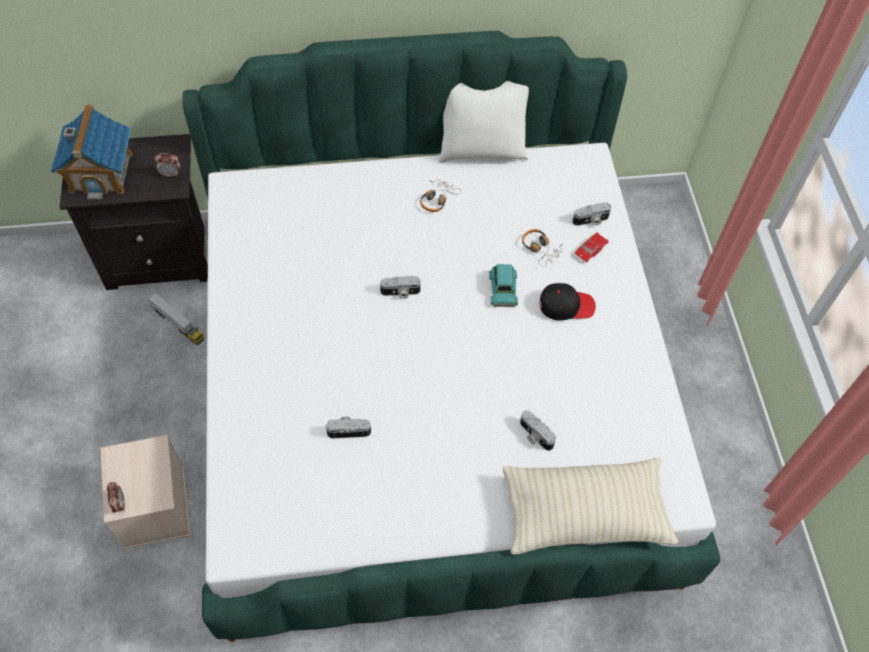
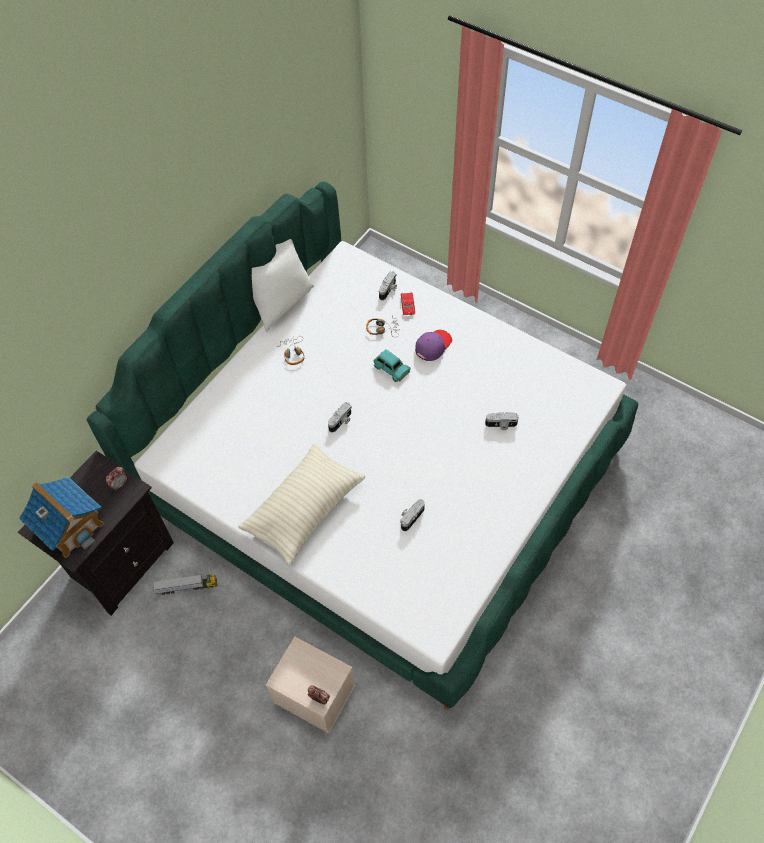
camera: 45 degrees left, 0 degrees up
beige pillow [503,458,679,555] -> beige pillow moved to [238,443,365,565]
black cap [539,283,596,320] -> purple cap [415,330,452,361]

